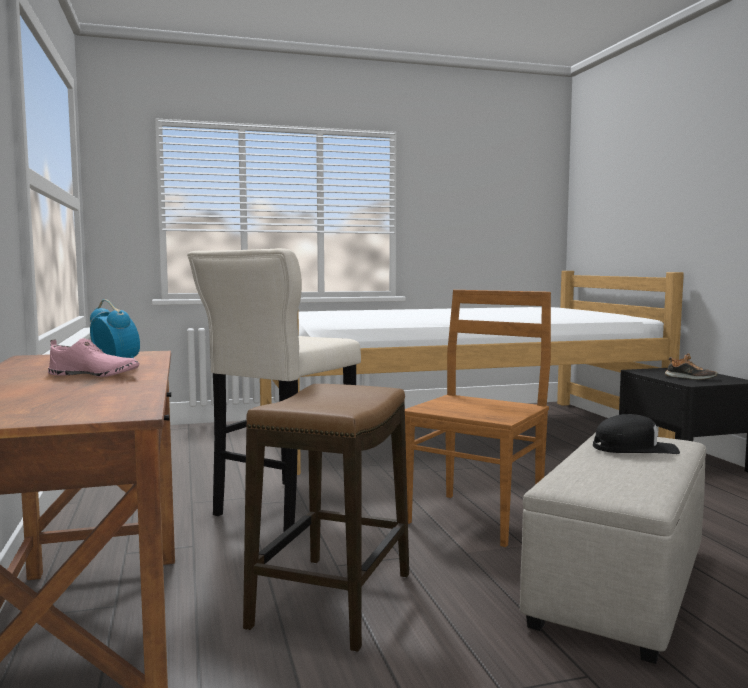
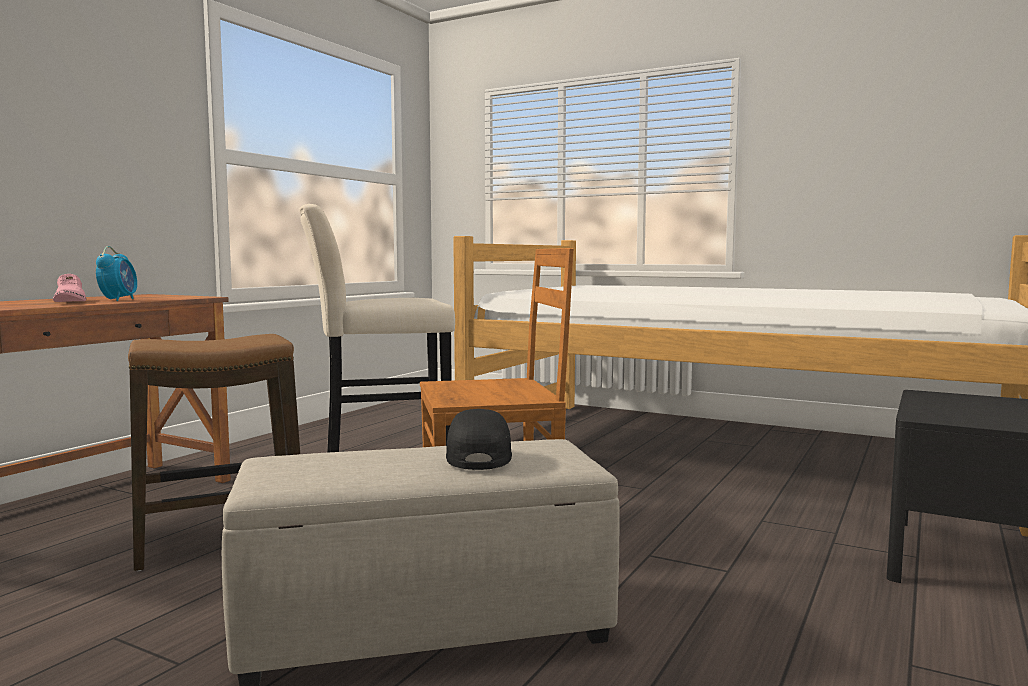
camera: 45 degrees right, 0 degrees up
black cap [593,414,680,454] -> black cap turned 135 degrees counterclockwise [446,409,512,470]
shoe [665,353,718,380] -> none

